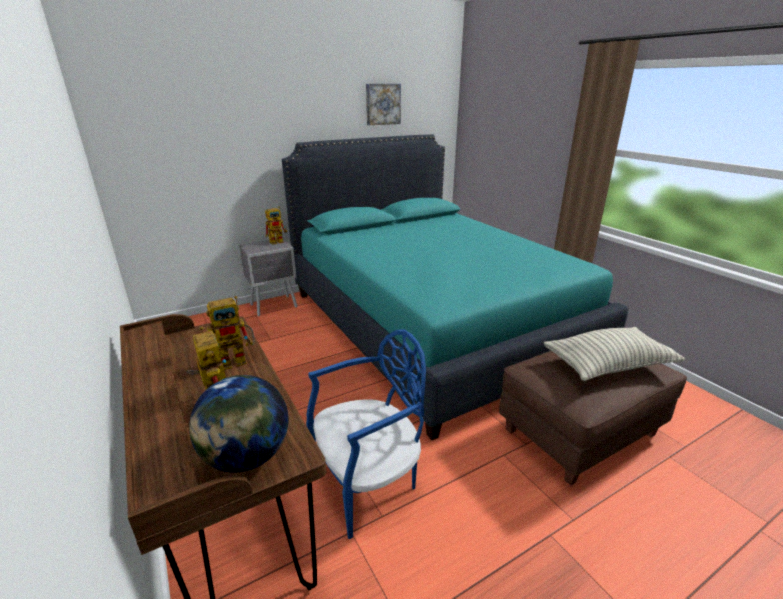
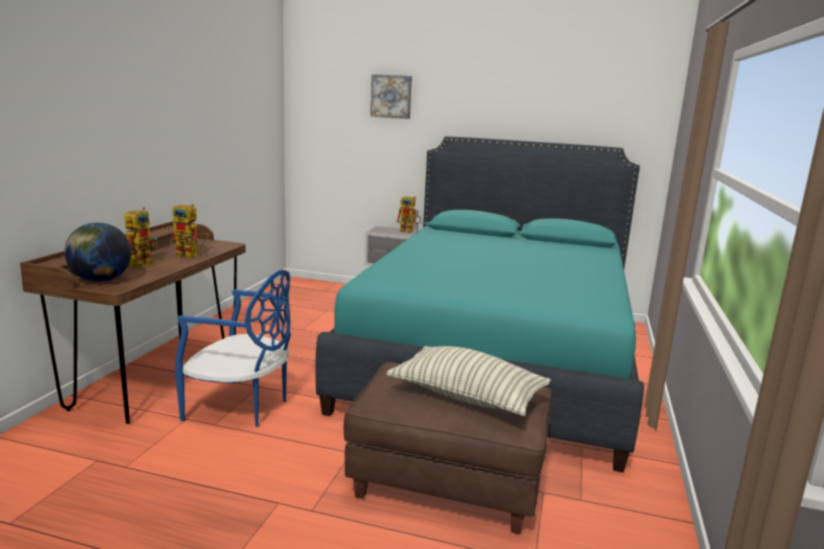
camera: 45 degrees right, 10 degrees down
picture [366,84,401,125] -> picture moved to [370,74,412,119]

